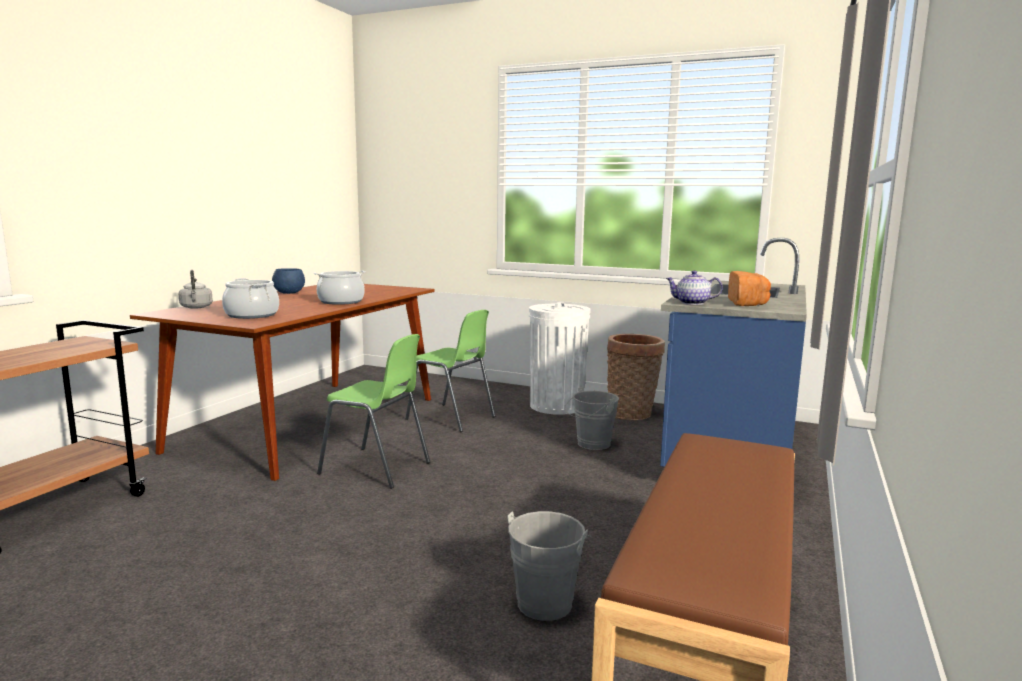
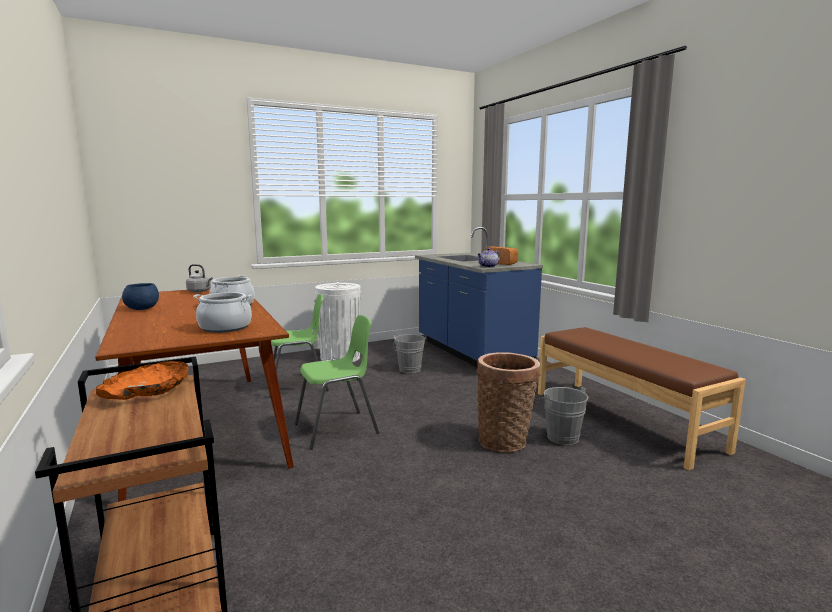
camera: 50 degrees left, 0 degrees up
grey kettle [179,270,213,309] -> grey kettle moved to [186,264,213,293]
basket [607,334,665,420] -> basket moved to [476,352,540,453]
none -> orange bowl [96,361,188,400]

